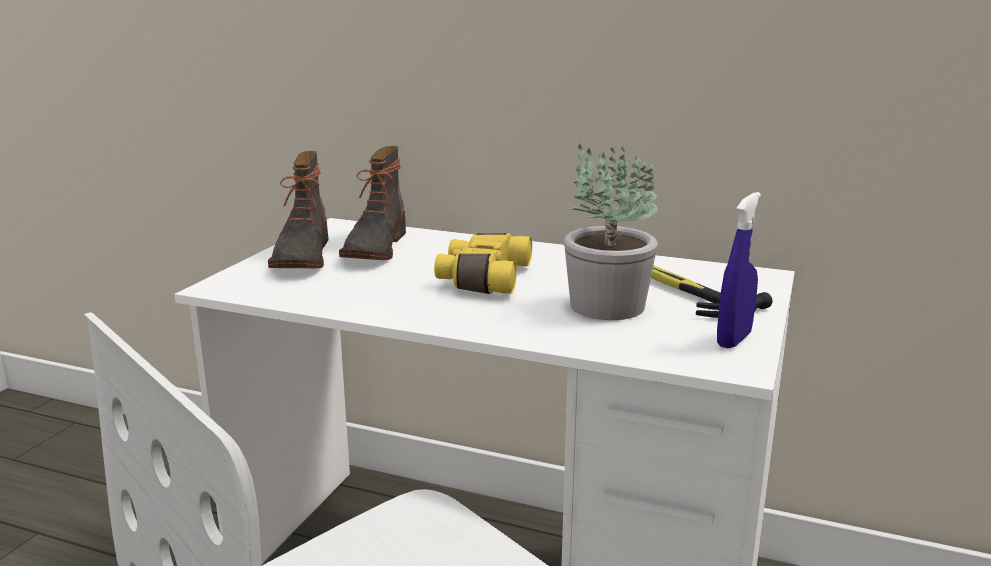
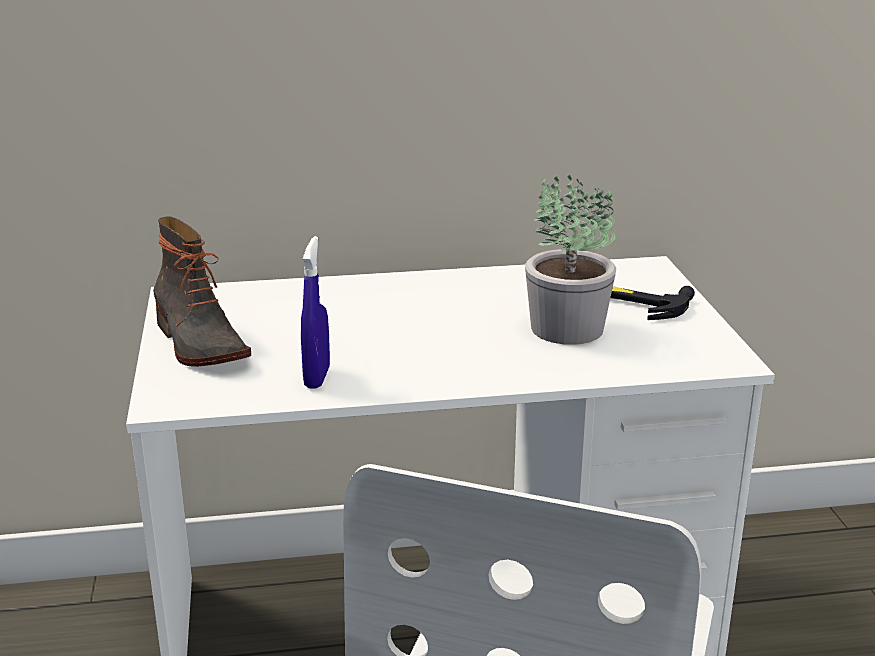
camera: 30 degrees left, 5 degrees up
boot [339,146,406,260] -> none
yellow binoculars [434,233,532,294] -> none
blue spray bottle [717,192,761,348] -> blue spray bottle moved to [301,236,330,389]

